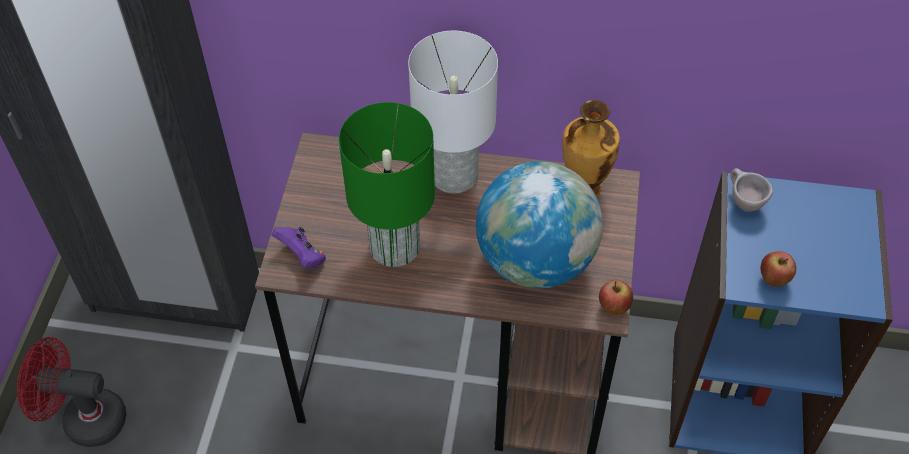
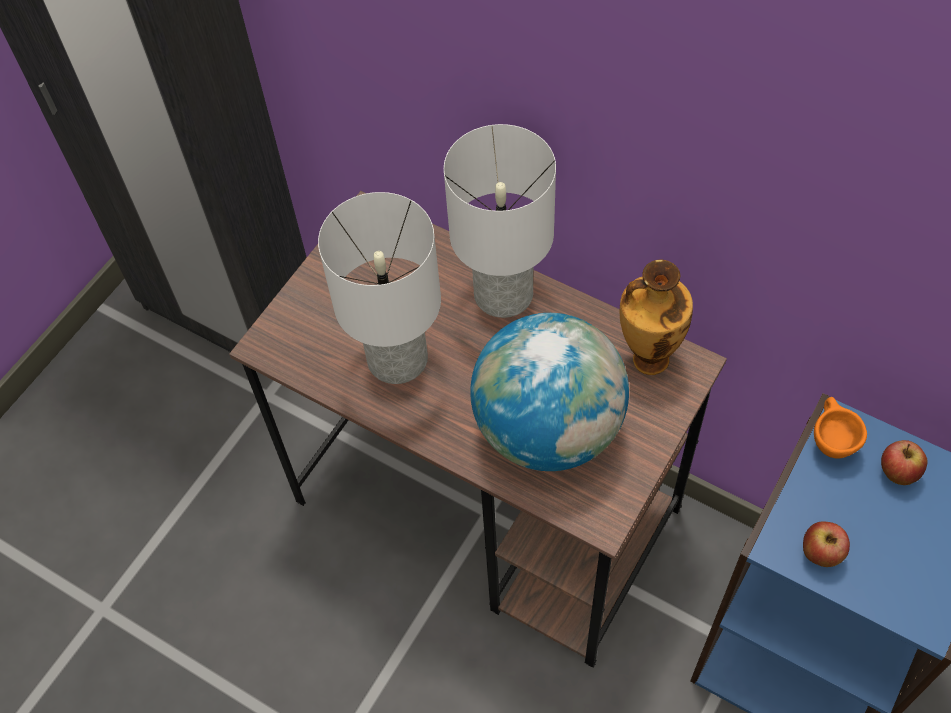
camera: 25 degrees right, 5 degrees up
red fan [17,337,126,447] -> none
purple game controller [272,227,326,268] -> none
green table lamp [339,102,435,267] -> white table lamp [318,192,441,384]
apple [599,280,633,315] -> apple moved to [881,440,928,485]
beige cup [731,168,773,212] -> orange cup [814,397,867,459]

